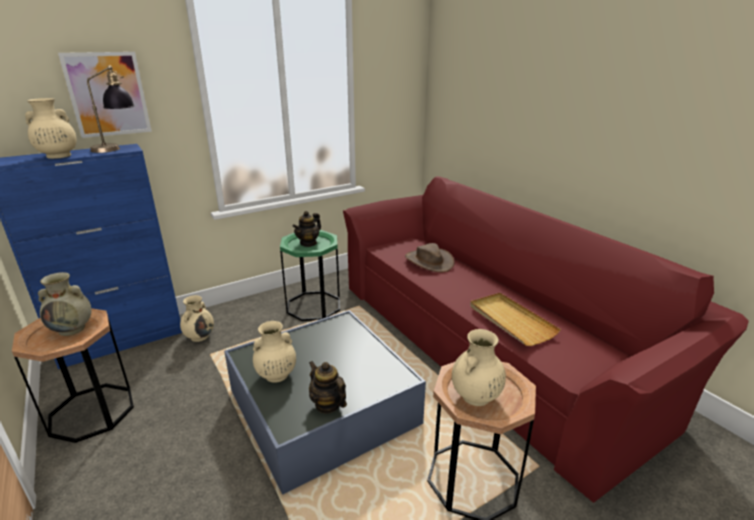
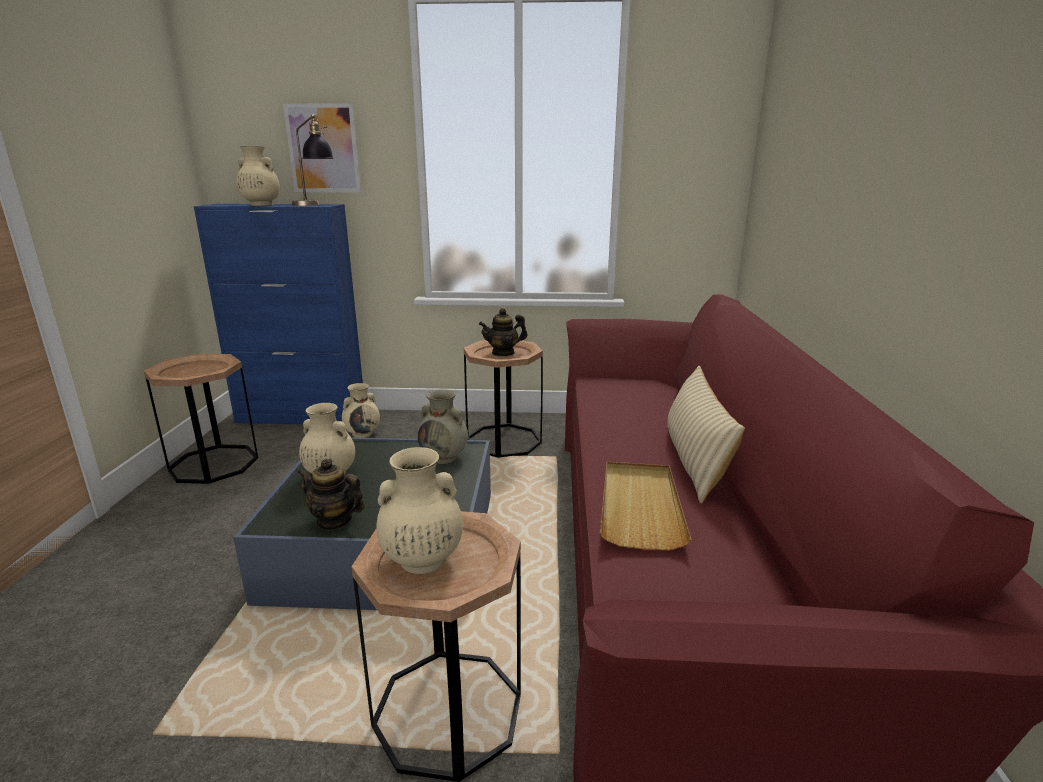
camera: 35 degrees right, 5 degrees down
beige vase [38,272,92,336] -> beige vase moved to [417,389,468,464]
green side table [280,230,340,321] -> brown side table [464,340,543,458]
teapot [309,361,347,414] -> teapot turned 60 degrees counterclockwise [298,459,365,531]
brown hat [405,243,455,272] -> none
none -> beige pillow [667,366,745,503]

